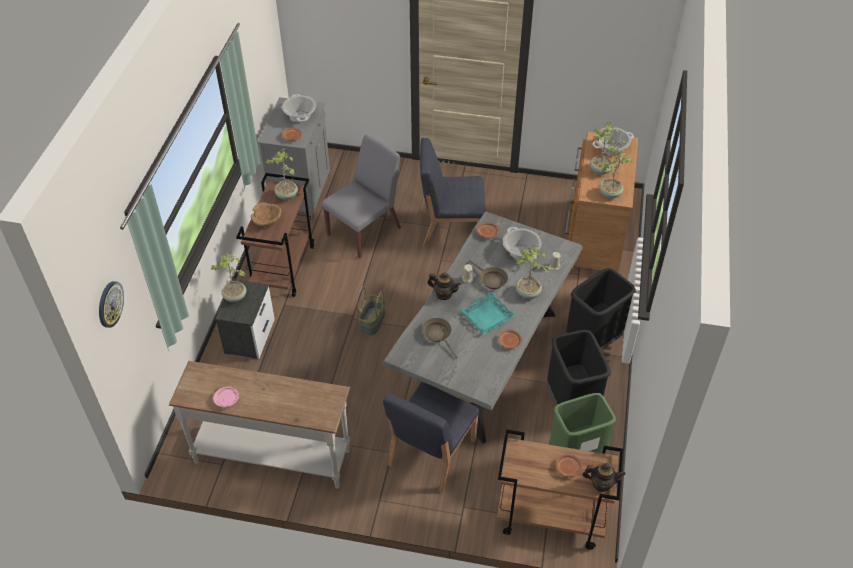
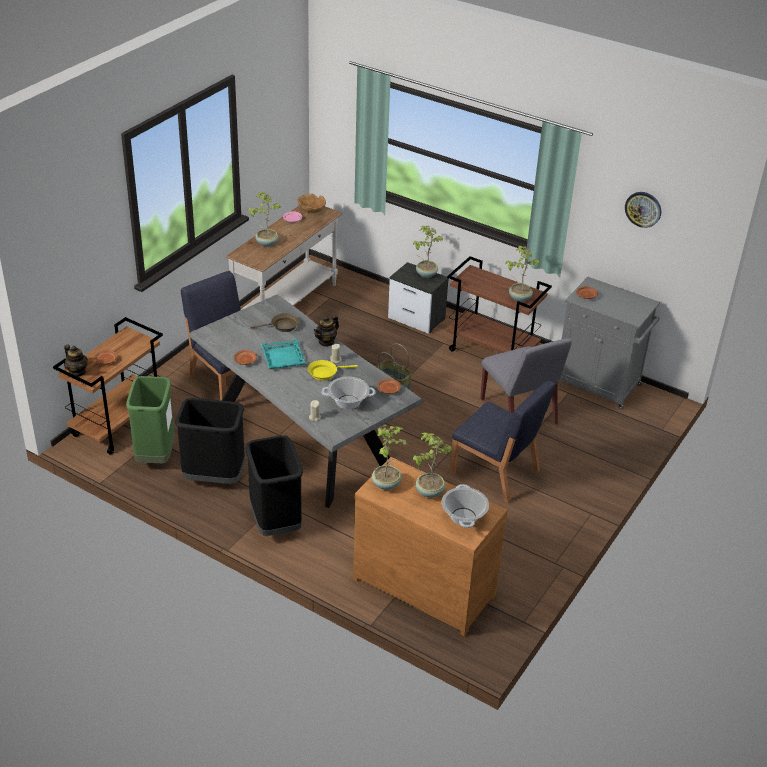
camera: 110 degrees right, 10 degrees down
wall clock [99,281,124,328] -> wall clock moved to [625,192,661,228]
brown bowl [251,203,281,227] -> brown bowl moved to [298,194,326,213]
cooking pot [282,94,316,122] -> none
blue chair [420,138,485,246] -> blue chair turned 105 degrees clockwise [450,381,555,503]
brown frying pan [469,260,508,289] -> yellow frying pan [308,360,358,381]
potted plant [515,244,551,299] -> potted plant moved to [248,192,281,247]
teapot [582,463,626,492] -> teapot turned 75 degrees counterclockwise [64,345,88,376]

